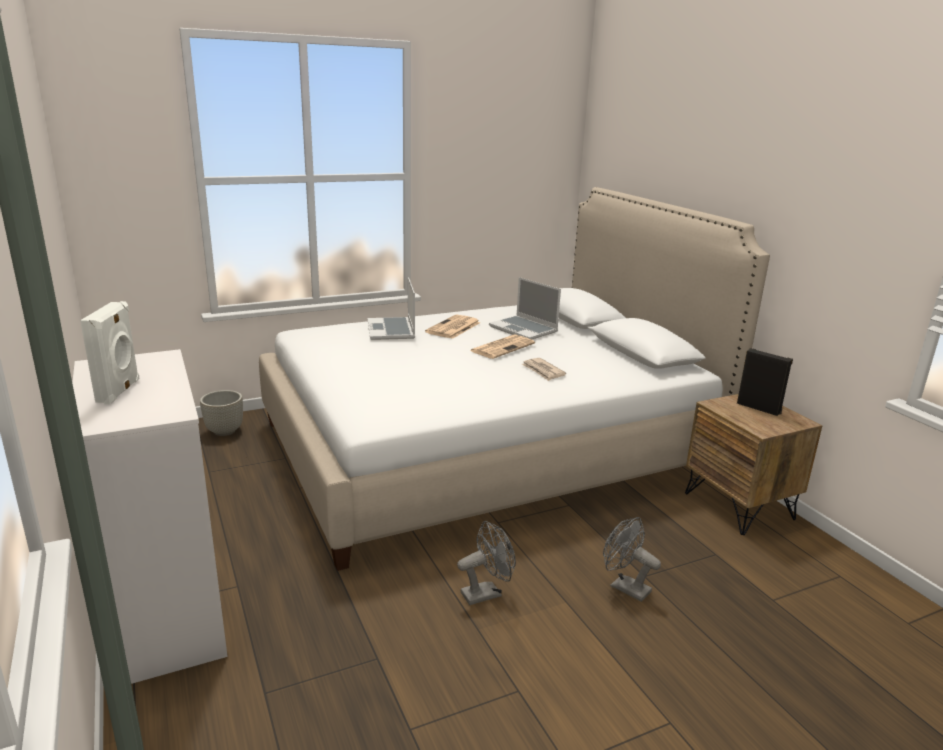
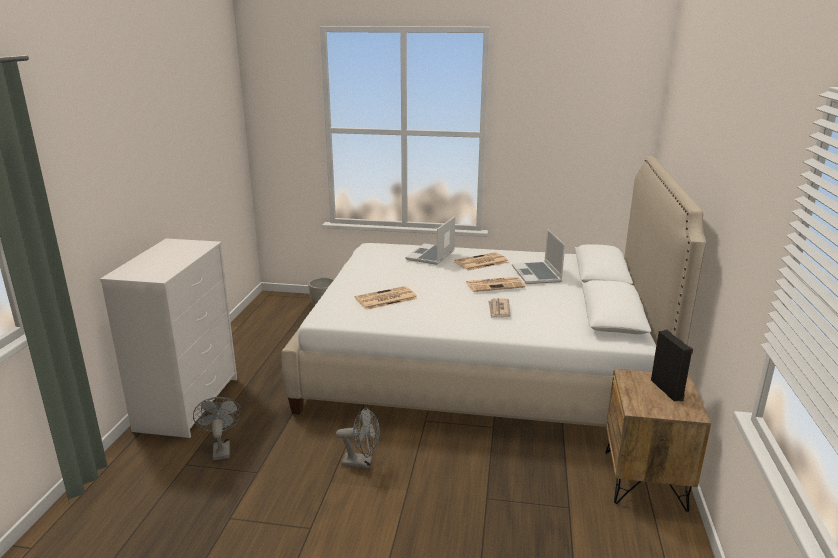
camera: 35 degrees right, 0 degrees up
white speaker [80,301,139,404] -> none
grey fan [603,517,661,602] -> grey fan moved to [193,397,242,460]
none -> newspaper [355,286,418,310]

